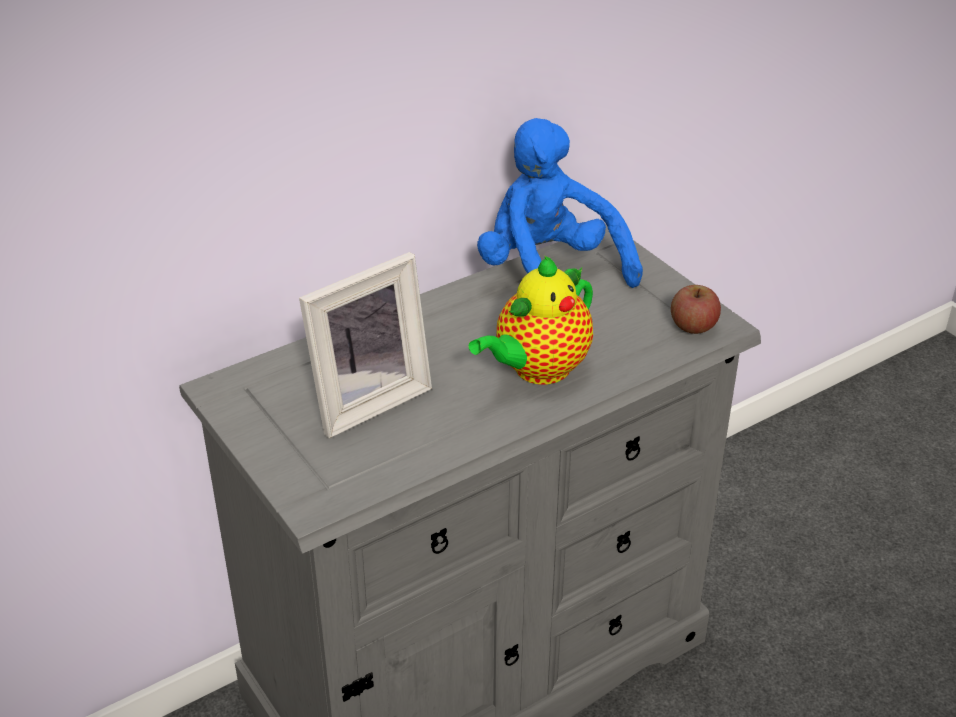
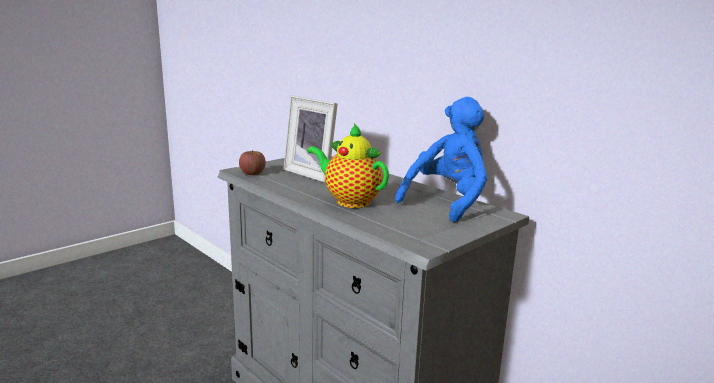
camera: 80 degrees right, 20 degrees down
apple [671,285,721,334] -> apple moved to [239,150,266,175]

